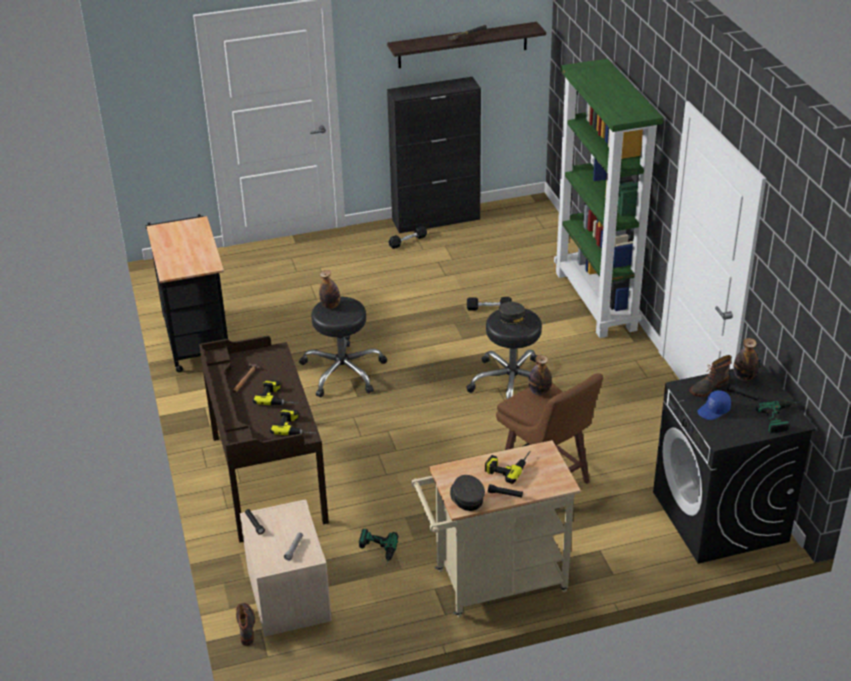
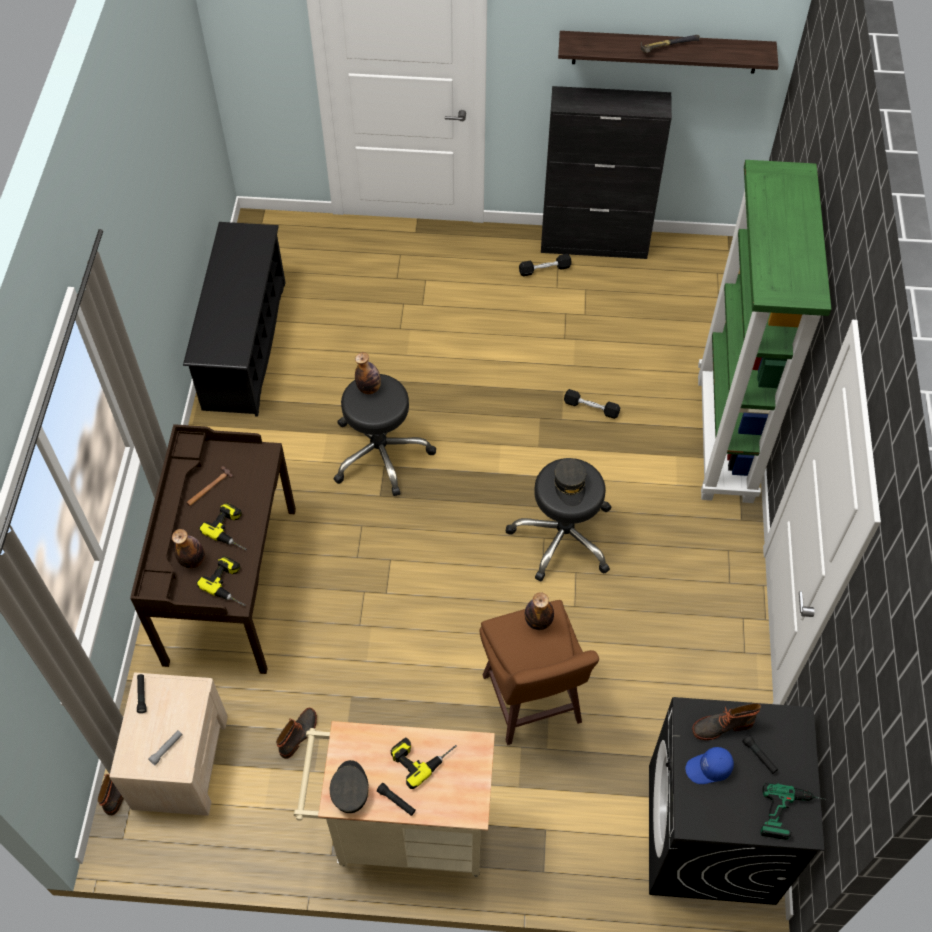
camera: 20 degrees right, 20 degrees up
black cart [146,214,228,372] -> black shoe rack [183,222,286,416]
power drill [359,529,398,566] -> boot [276,708,317,759]
bottle [734,338,759,381] -> bottle moved to [172,529,205,568]

